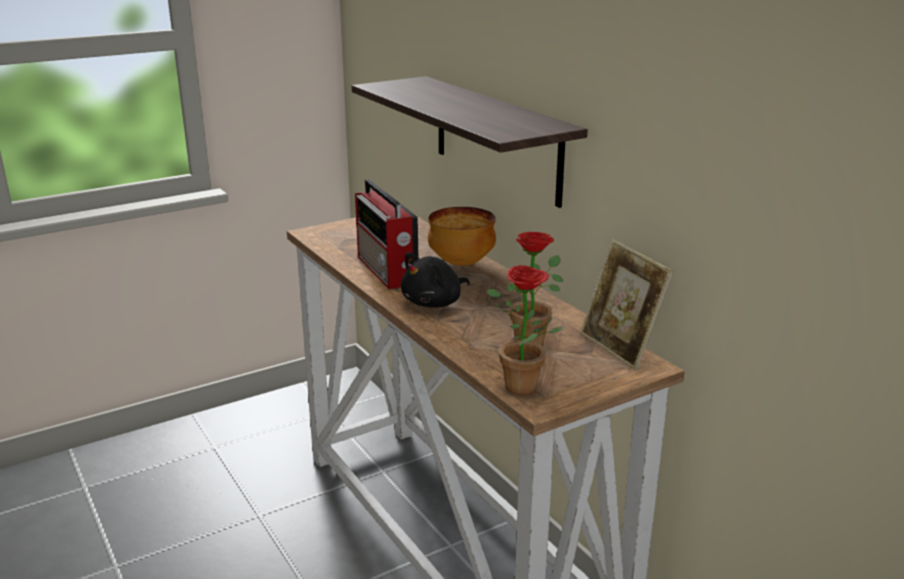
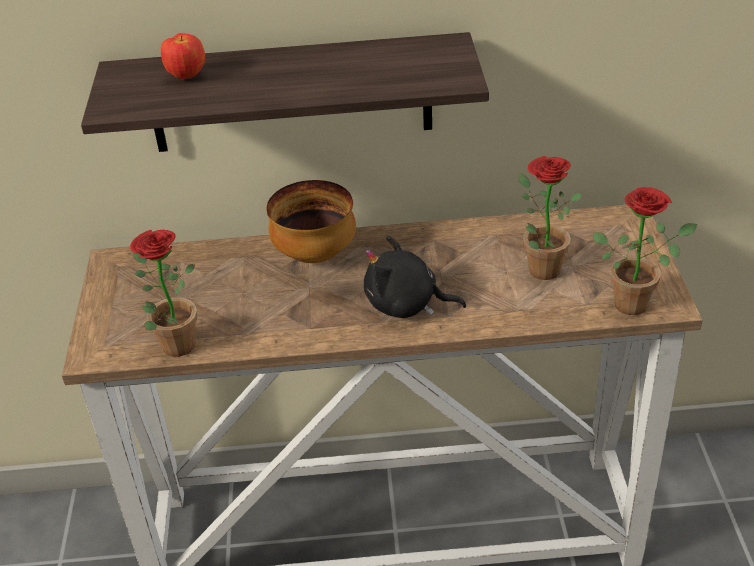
camera: 60 degrees left, 15 degrees up
radio [355,179,418,289] -> none
black plush toy [401,252,470,308] -> black plush toy turned 120 degrees clockwise [364,236,466,318]
picture frame [580,240,673,370] -> none
none -> potted plant [130,230,197,357]
none -> apple [161,33,205,79]

